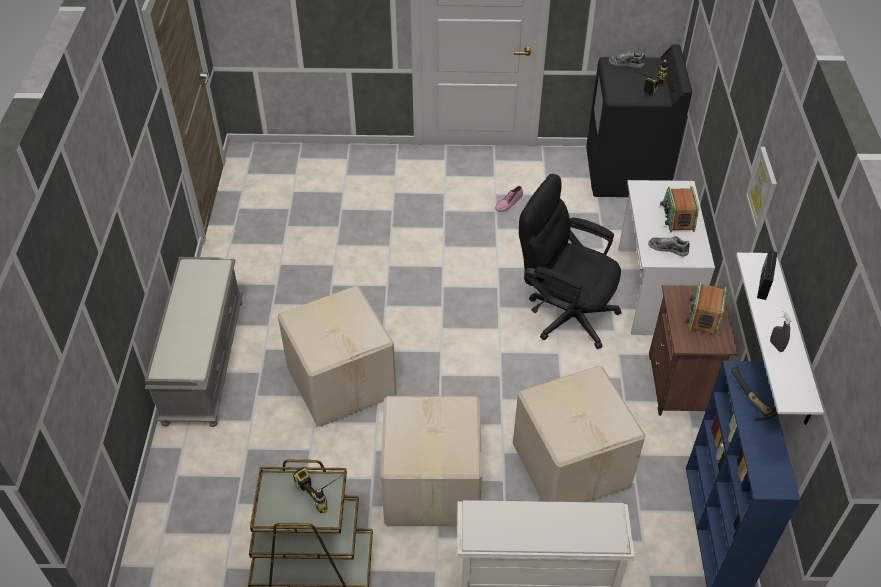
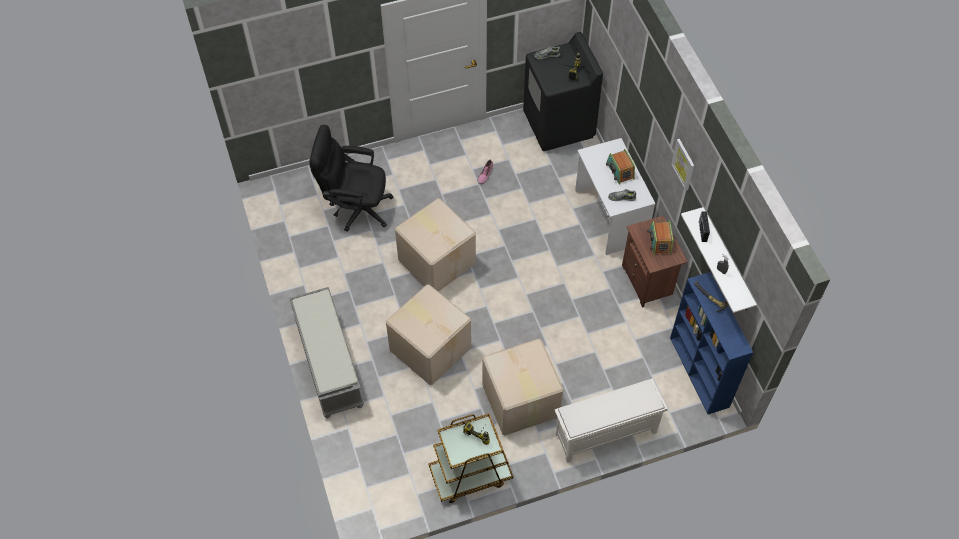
camera: 20 degrees left, 10 degrees up
cardboard box [513,366,646,502] -> cardboard box moved to [395,198,476,292]
black office chair [519,174,622,349] -> black office chair moved to [309,125,394,232]

